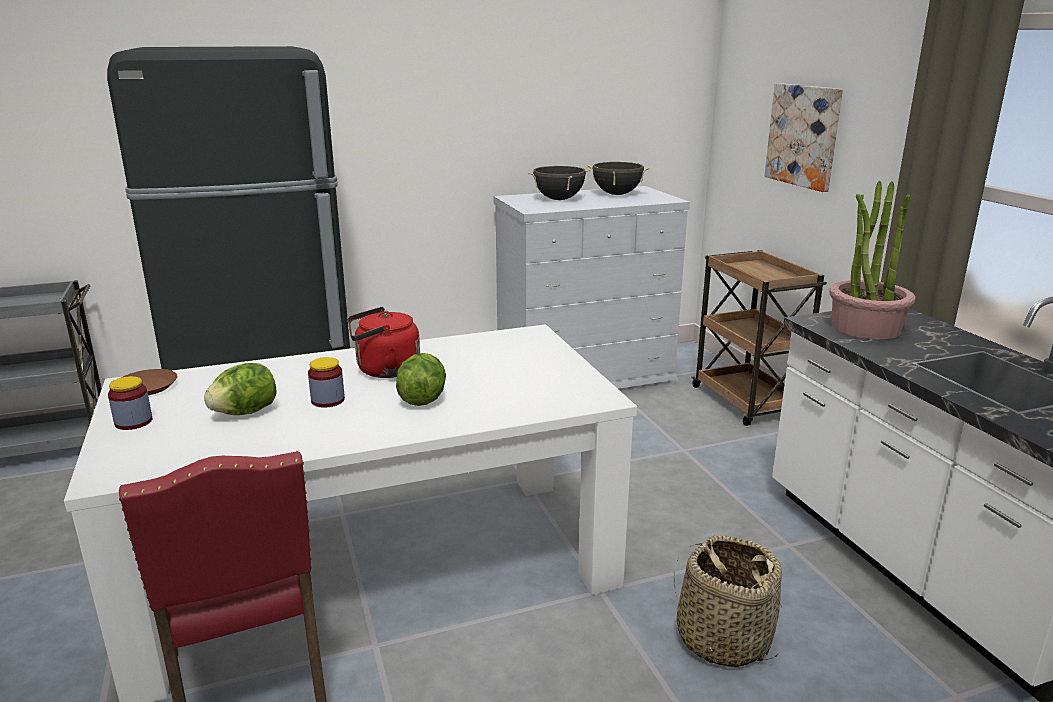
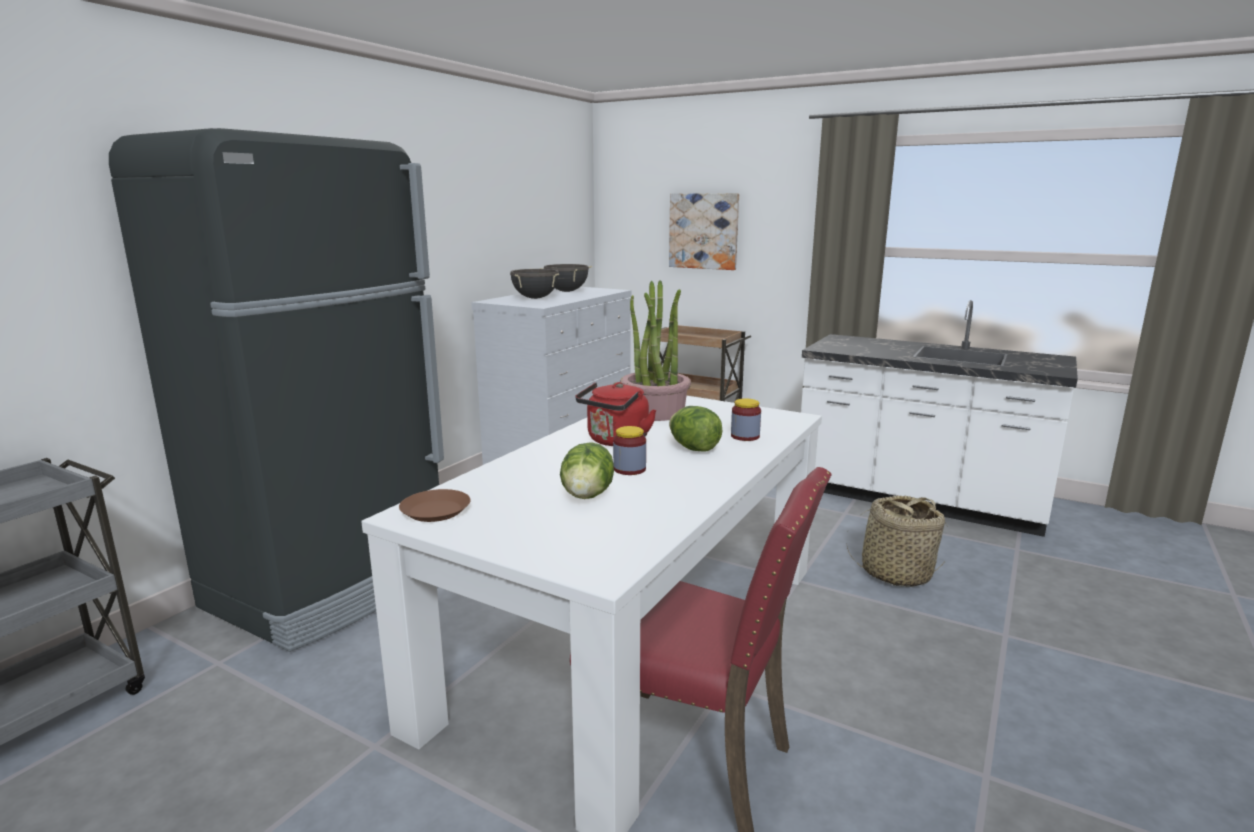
camera: 40 degrees left, 5 degrees down
jar [108,376,152,430] -> jar moved to [731,398,761,441]
potted plant [829,181,915,339] -> potted plant moved to [620,280,691,421]

